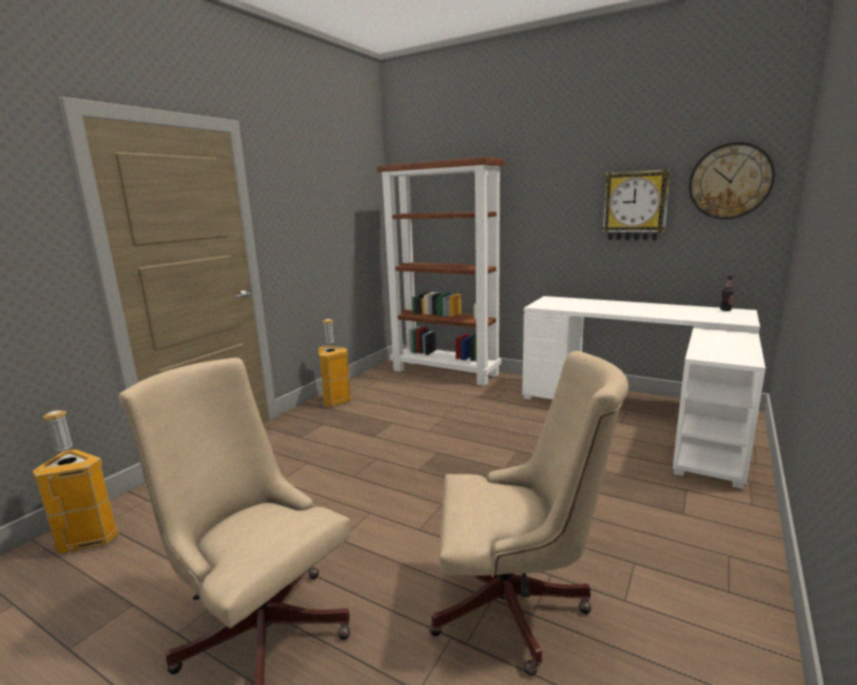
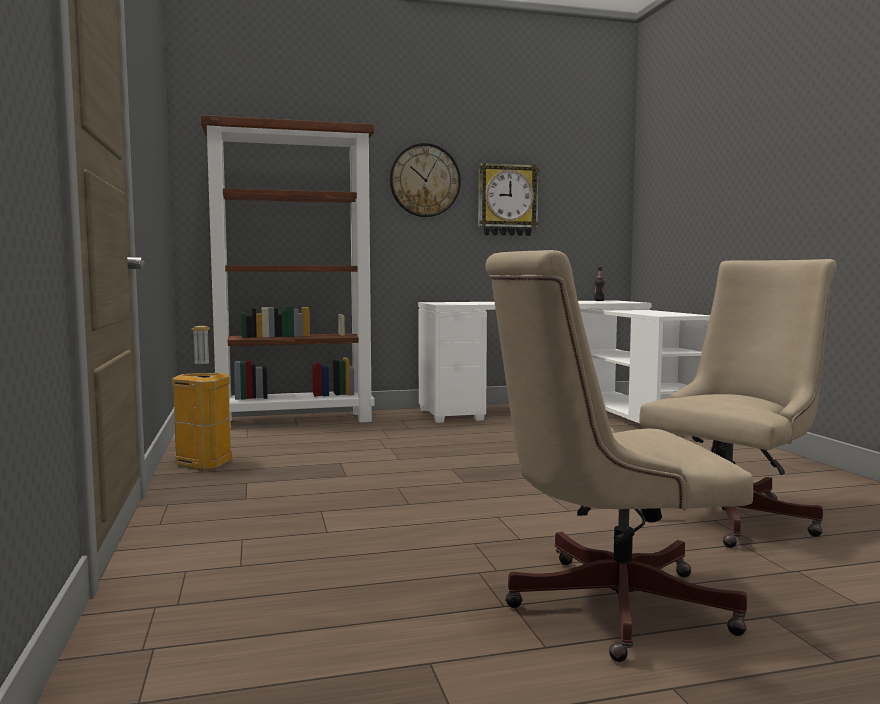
camera: 45 degrees left, 10 degrees down
trash can [32,410,119,555] -> none
wall clock [689,142,775,219] -> wall clock moved to [390,143,461,217]

